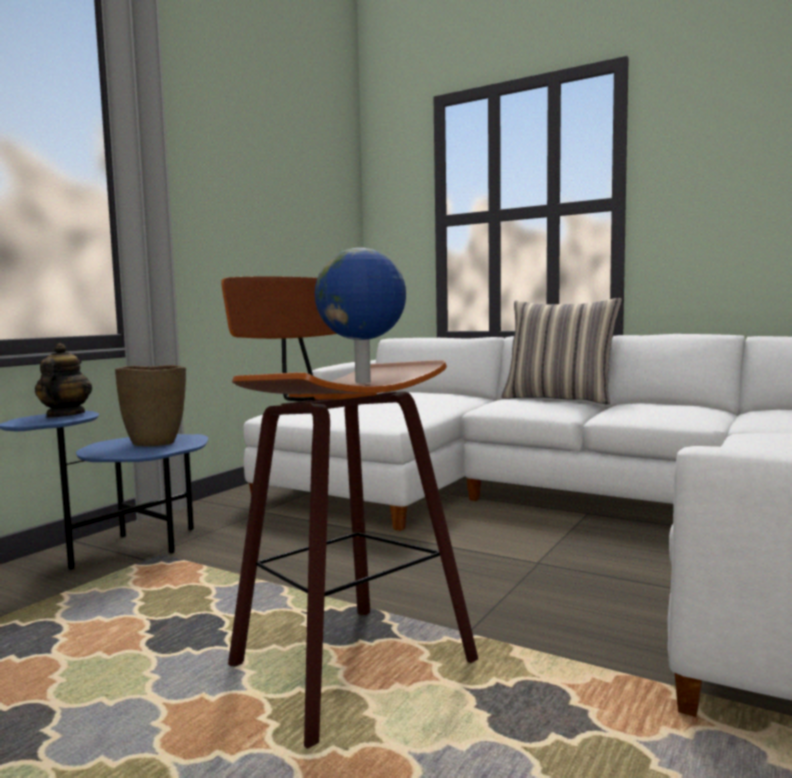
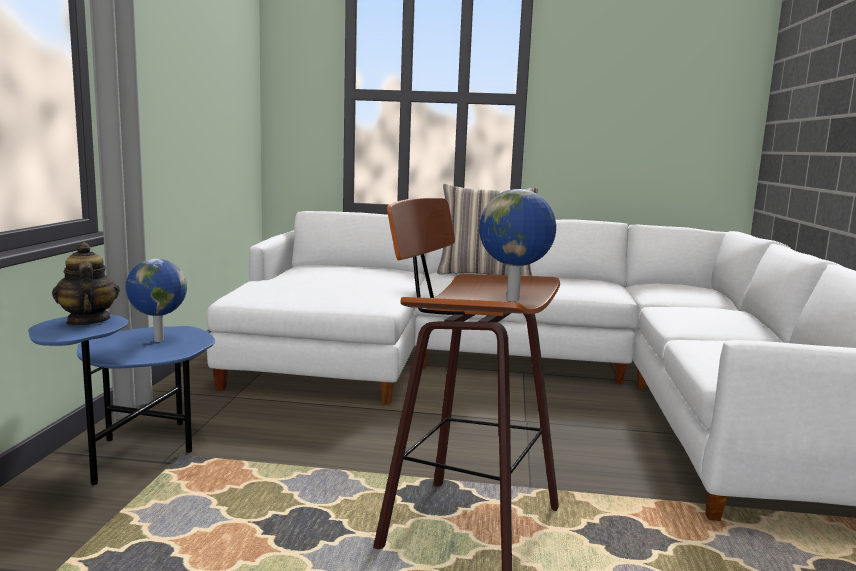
camera: 25 degrees left, 5 degrees up
brown vase [115,365,186,447] -> globe [125,258,187,342]

